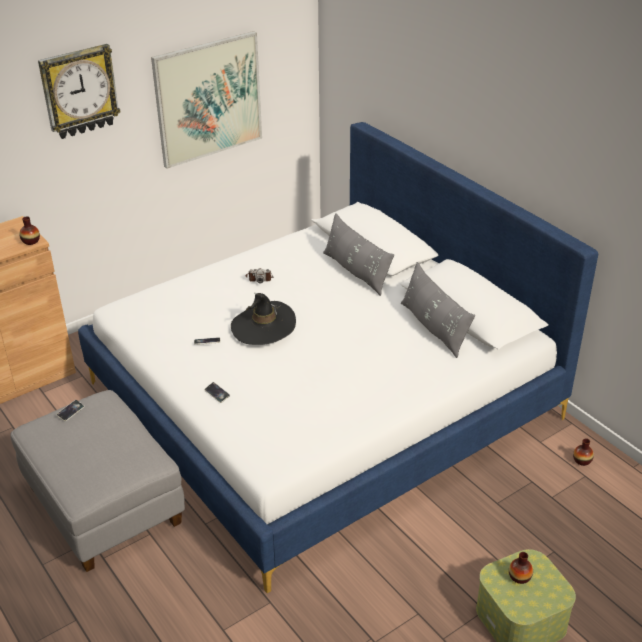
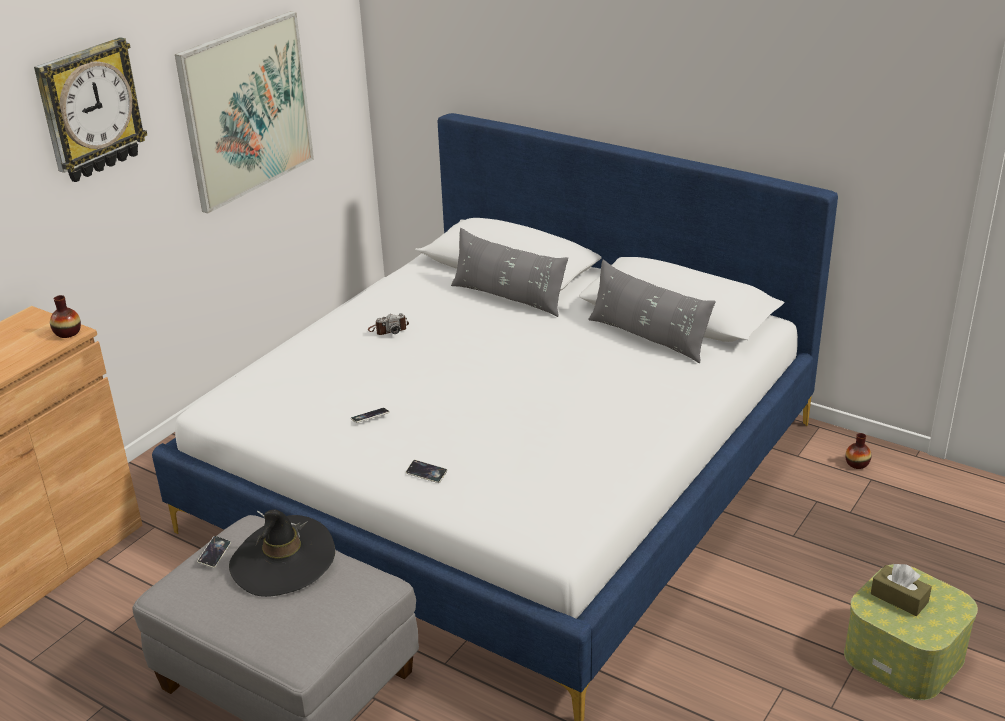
camera: 20 degrees left, 5 degrees down
black hat [231,293,296,345] -> black hat moved to [229,510,335,597]
vase [509,552,533,584] -> brown tissue box [871,564,932,616]

